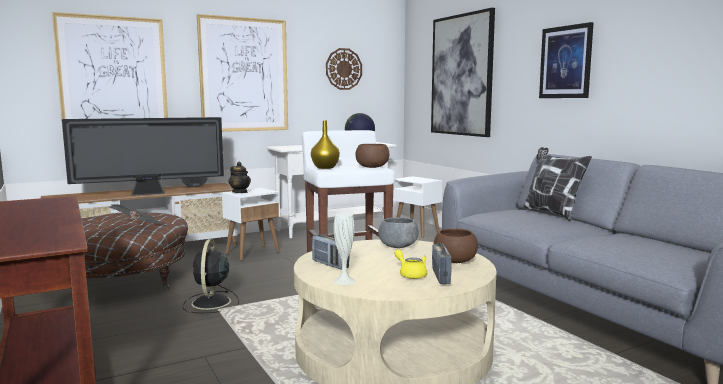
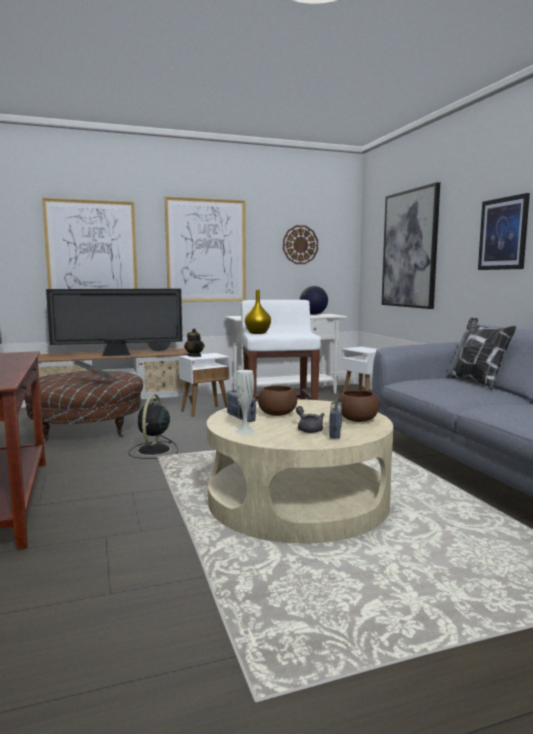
camera: 10 degrees right, 0 degrees up
brown bowl [355,144,389,168] -> brown bowl moved to [258,386,297,416]
grey bowl [378,217,419,248] -> none
yellow teapot [394,250,427,279] -> grey teapot [296,406,324,433]

